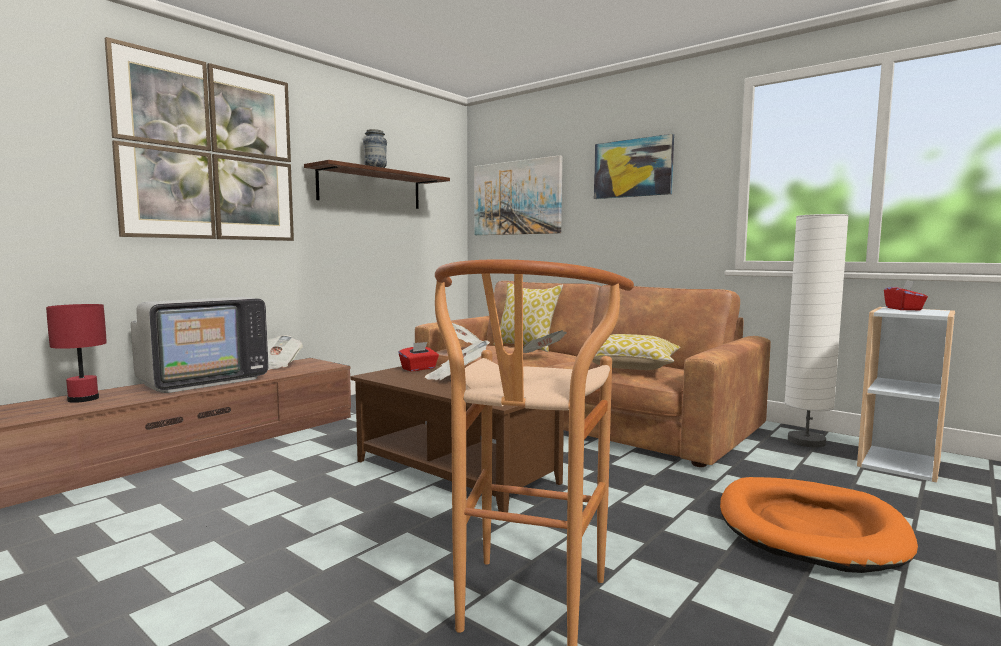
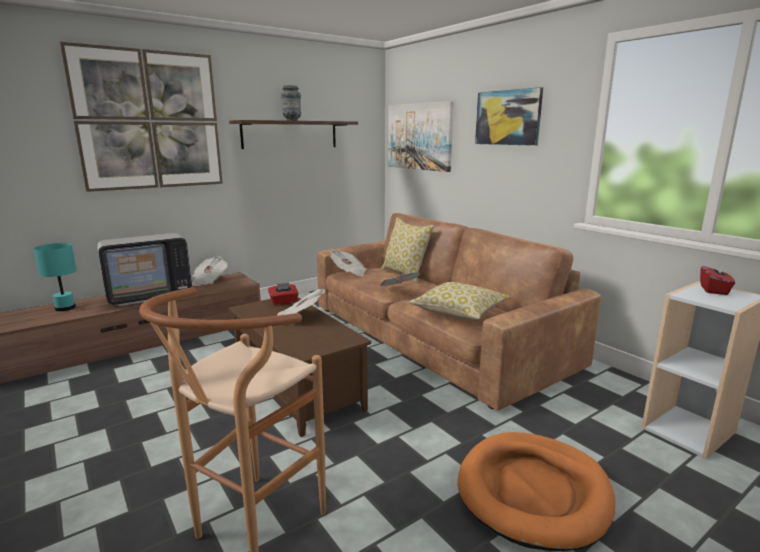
camera: 15 degrees right, 10 degrees up
red table lamp [46,304,107,403] -> turquoise table lamp [33,243,76,311]
white floor lamp [784,214,849,447] -> none

